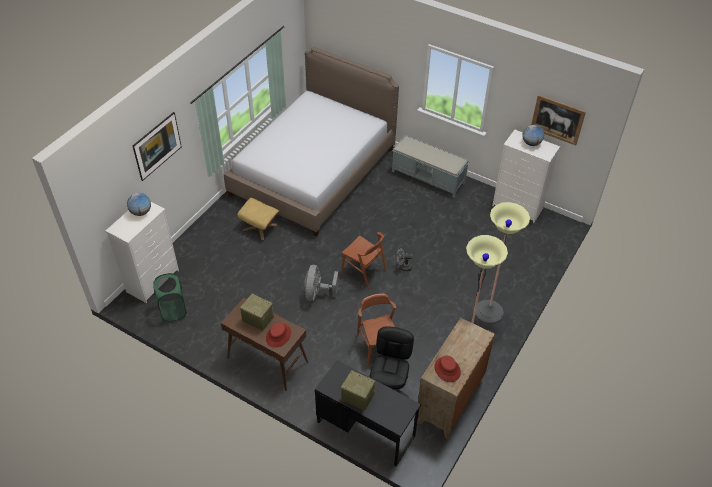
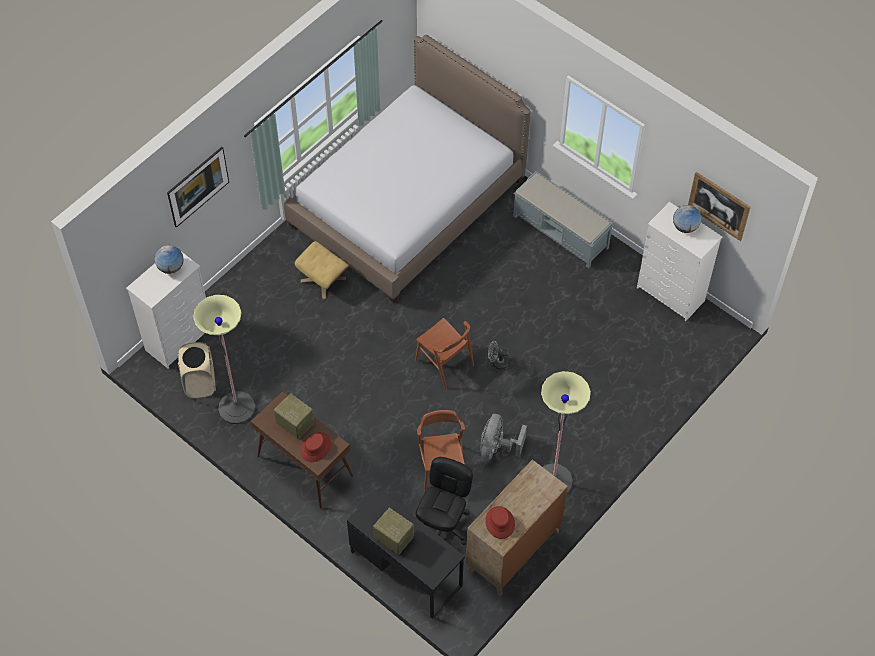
camera: 10 degrees right, 10 degrees up
green laundry basket [153,273,187,322] -> beige laundry basket [178,342,216,398]
grey fan [304,265,338,301] -> grey fan moved to [481,414,527,460]
floor lamp [475,202,530,324] -> floor lamp moved to [193,295,255,424]

